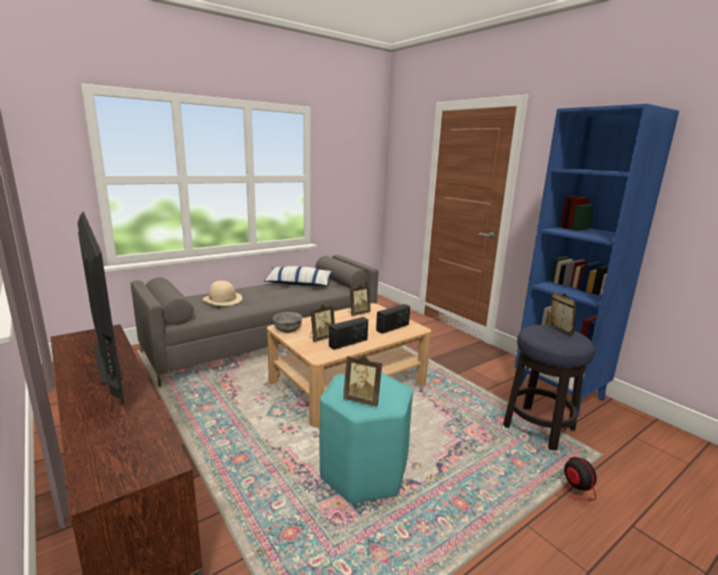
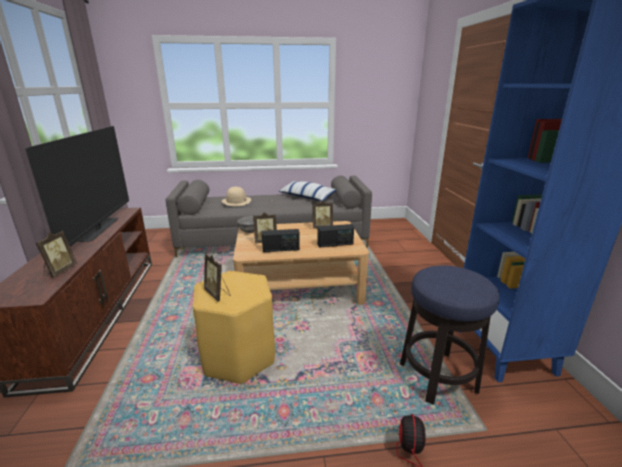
camera: 30 degrees right, 5 degrees up
turquoise stool [320,372,413,503] -> yellow stool [193,271,275,384]
picture frame [543,293,576,336] -> picture frame moved to [36,231,77,278]

